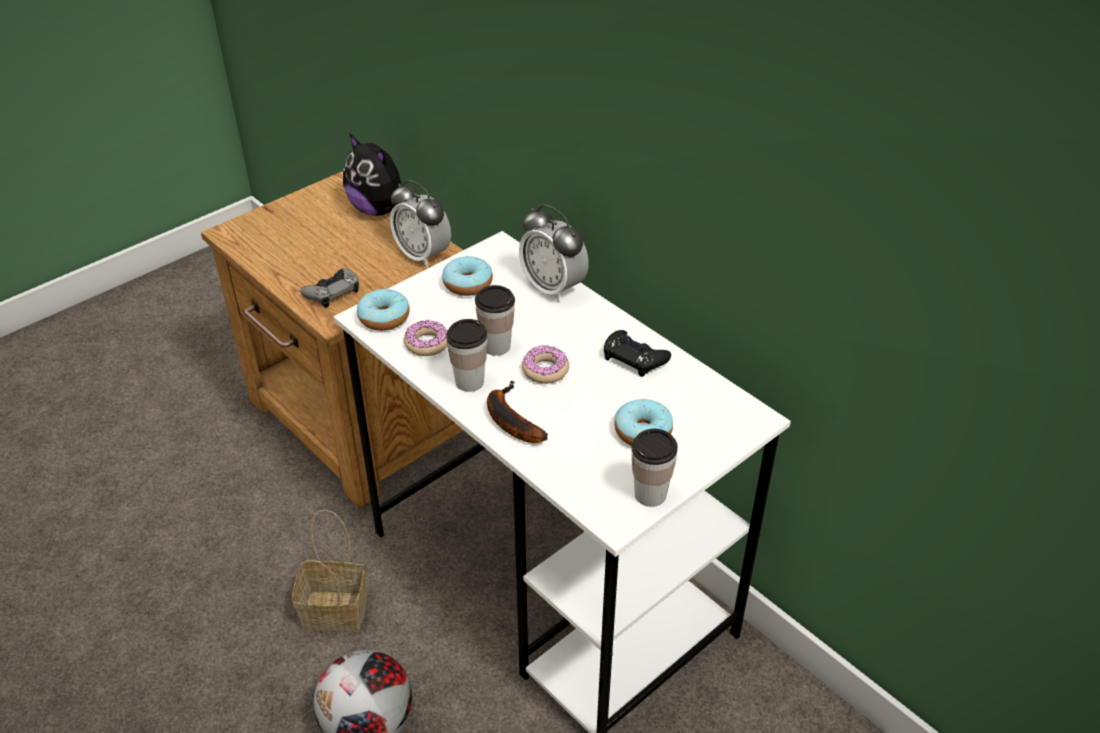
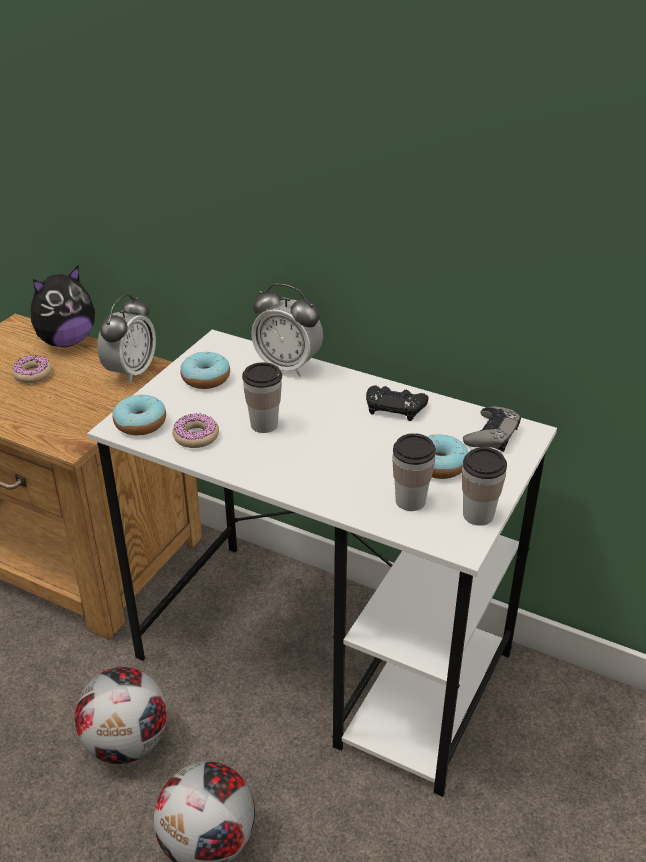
camera: 20 degrees left, 5 degrees down
basket [291,510,367,633] -> football [75,667,167,764]
grey game controller [300,268,359,308] -> grey game controller moved to [463,406,521,452]
plush toy [343,133,412,216] -> plush toy turned 60 degrees counterclockwise [31,266,95,347]
alarm clock [390,180,451,268] -> alarm clock turned 90 degrees counterclockwise [97,294,156,383]
cup [446,319,487,392] -> cup moved to [392,433,436,511]
banana [487,381,548,443] -> none
donut [522,345,569,384] -> donut moved to [12,355,52,383]

